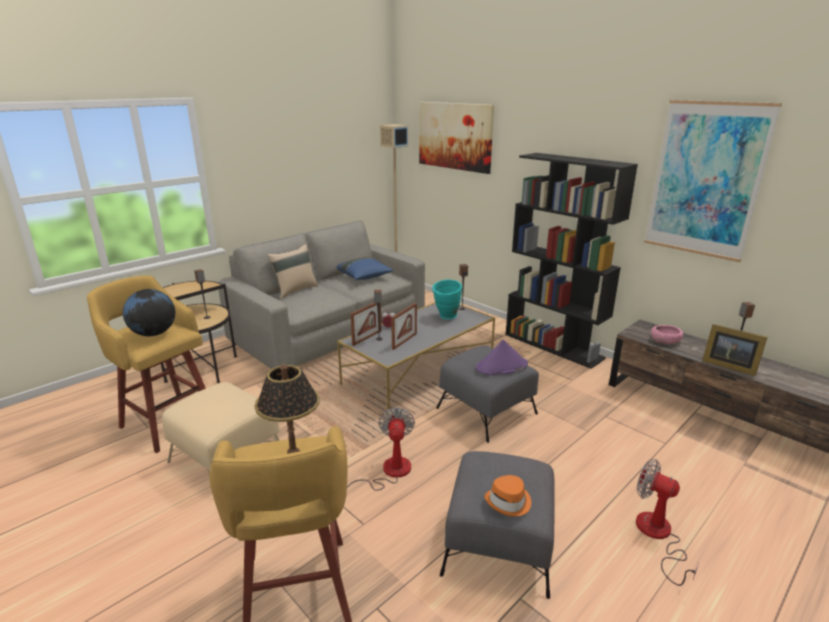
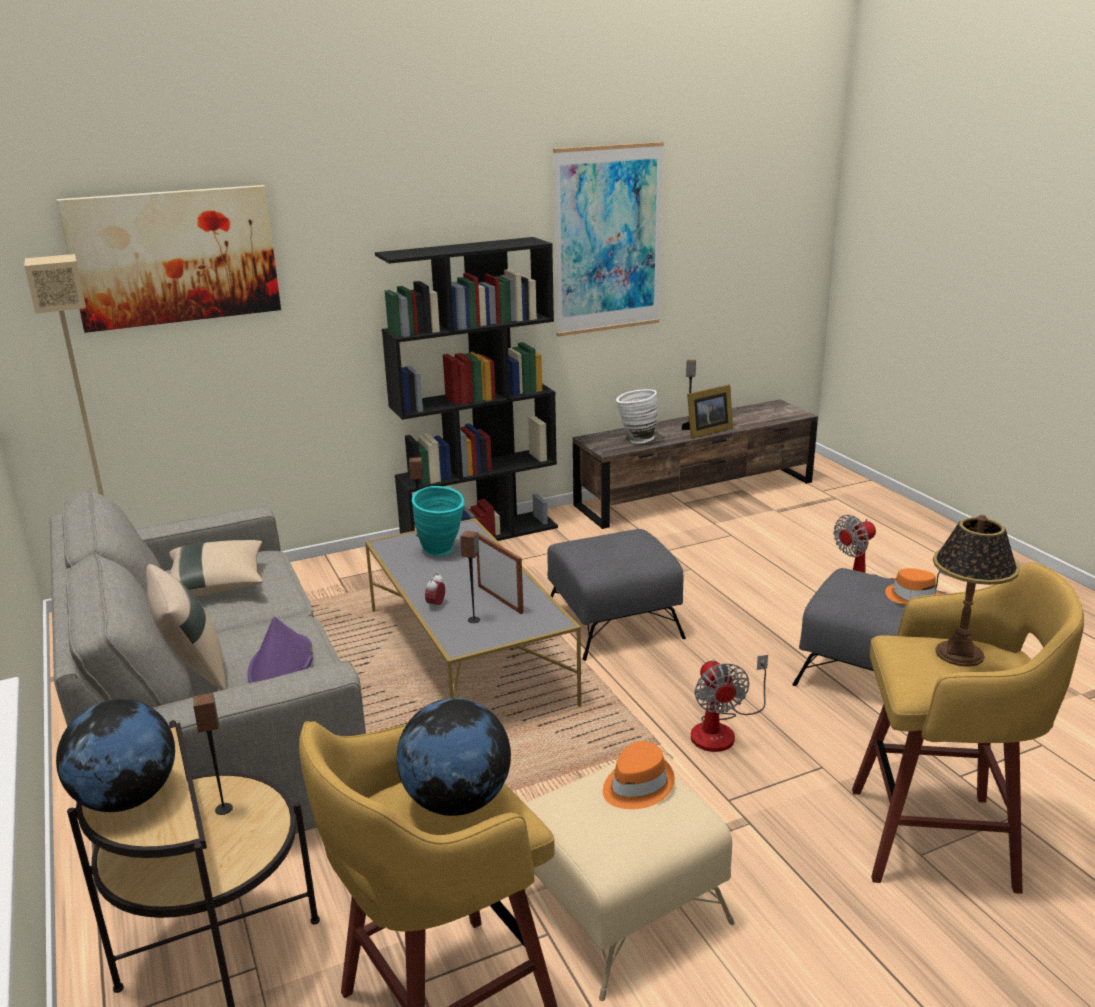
camera: 70 degrees left, 0 degrees up
blue pillow [337,257,393,280] -> beige pillow [169,540,263,597]
fan [347,407,415,491] -> fan turned 120 degrees counterclockwise [691,655,768,752]
picture frame [350,303,382,346] -> none
purple hat [476,340,528,375] -> purple hat moved to [247,616,313,683]
pink bowl [651,325,683,344] -> white vase [616,389,658,444]
none -> globe [56,699,175,812]
none -> orange hat [603,741,675,809]

